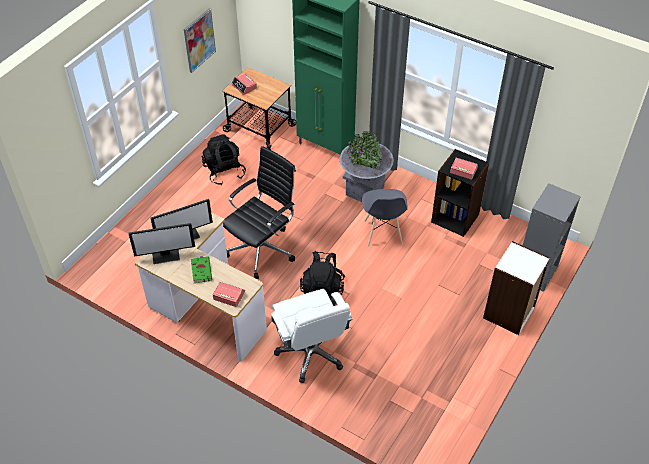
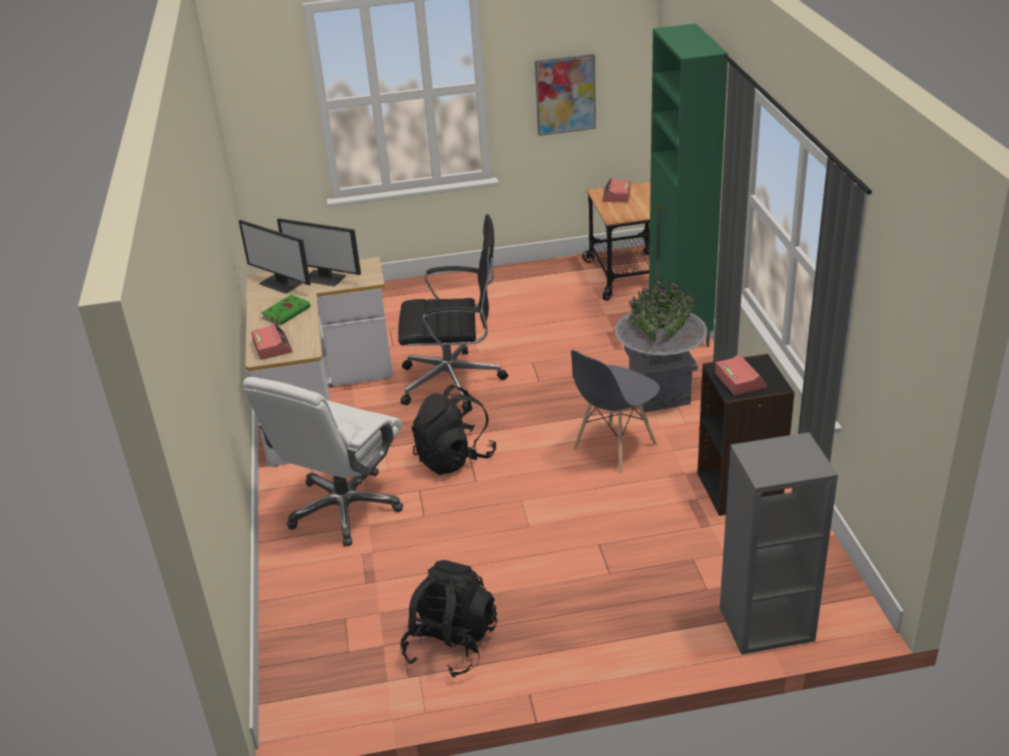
camera: 50 degrees right, 15 degrees down
black backpack [202,134,246,185] -> black backpack moved to [401,560,497,677]
white bookcase [483,241,550,335] -> none

